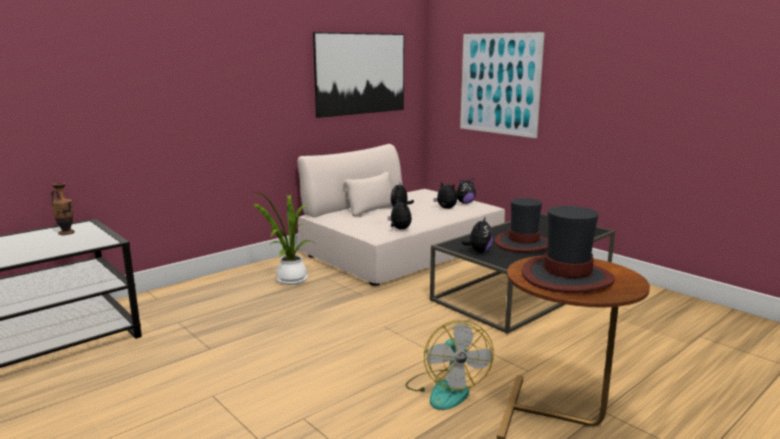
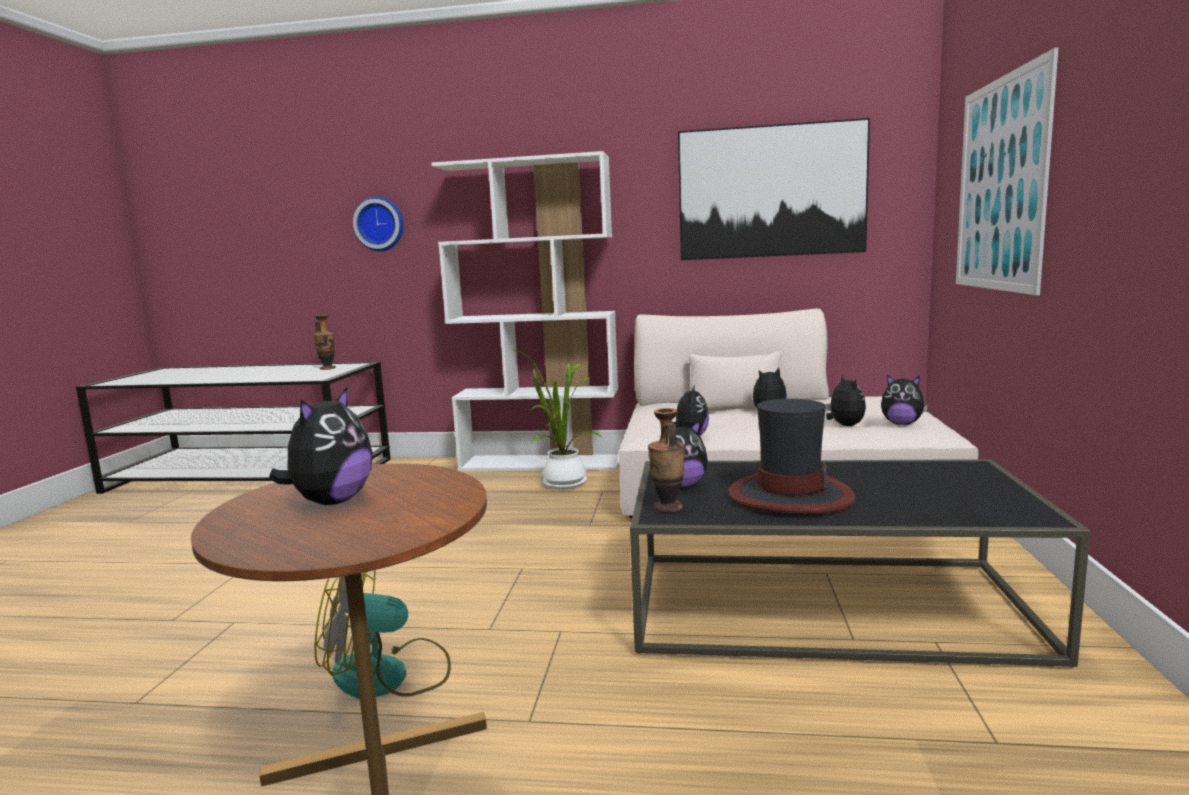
camera: 50 degrees right, 5 degrees down
fan [406,320,494,410] -> fan turned 45 degrees clockwise [314,570,451,699]
hat [522,206,615,293] -> plush toy [269,387,373,505]
none -> wall clock [353,196,404,251]
none -> white bookcase [431,151,619,471]
none -> vase [648,408,685,512]

